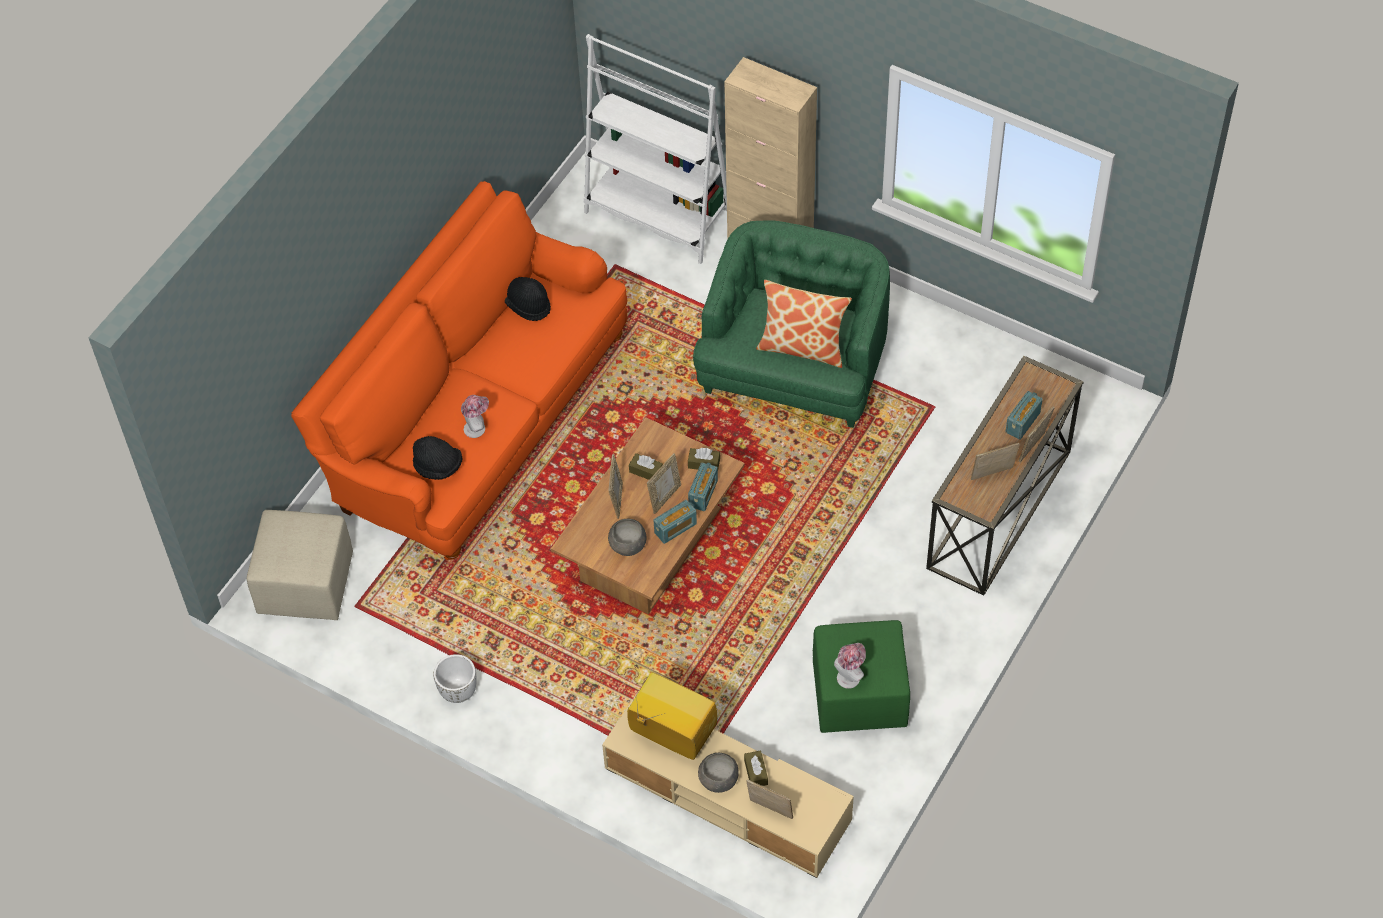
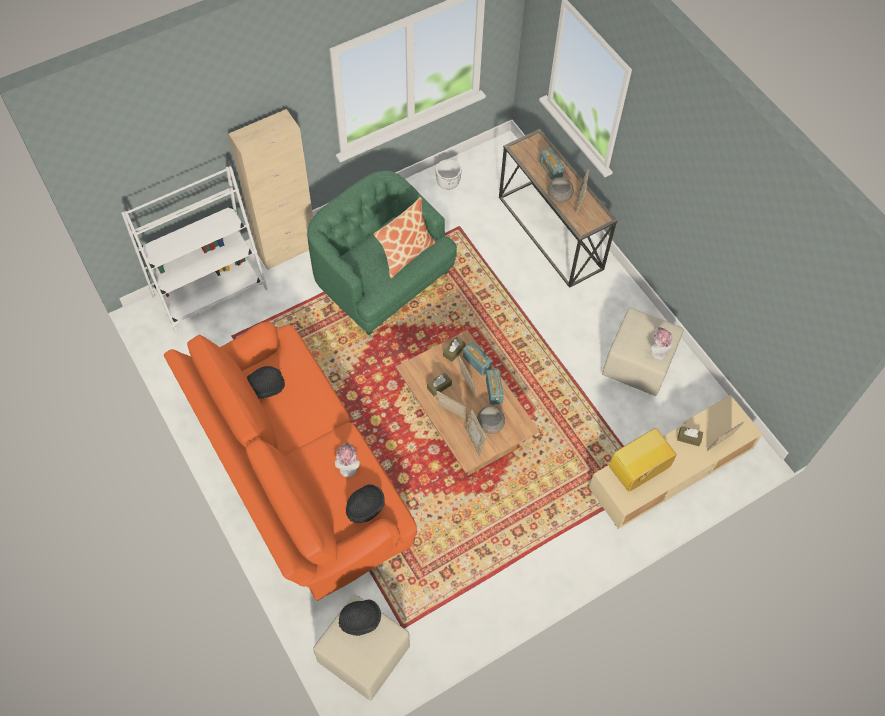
camera: 65 degrees left, 5 degrees up
white planter [433,654,477,703] -> white planter moved to [435,159,462,190]
grey bowl [698,753,739,793] -> grey bowl moved to [548,177,574,203]
green ottoman [813,620,910,733] -> beige ottoman [602,308,683,396]
picture frame [1019,406,1055,462] -> picture frame moved to [466,410,487,456]
none -> black hat [339,600,381,636]

